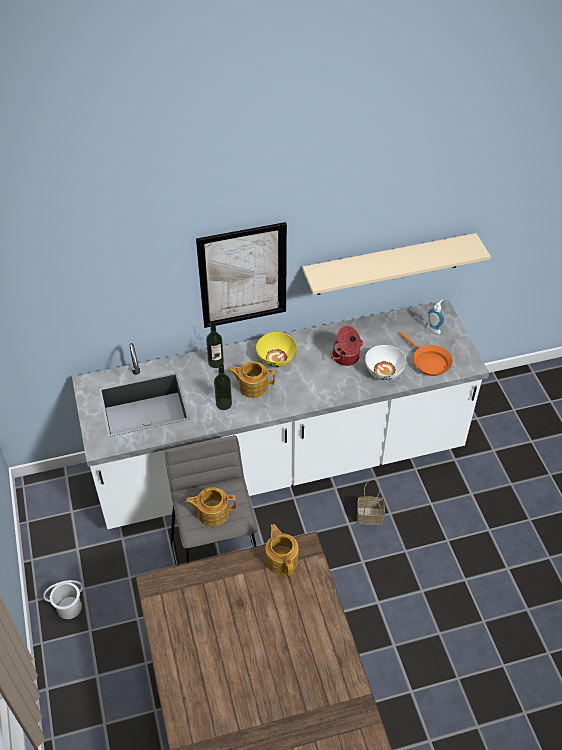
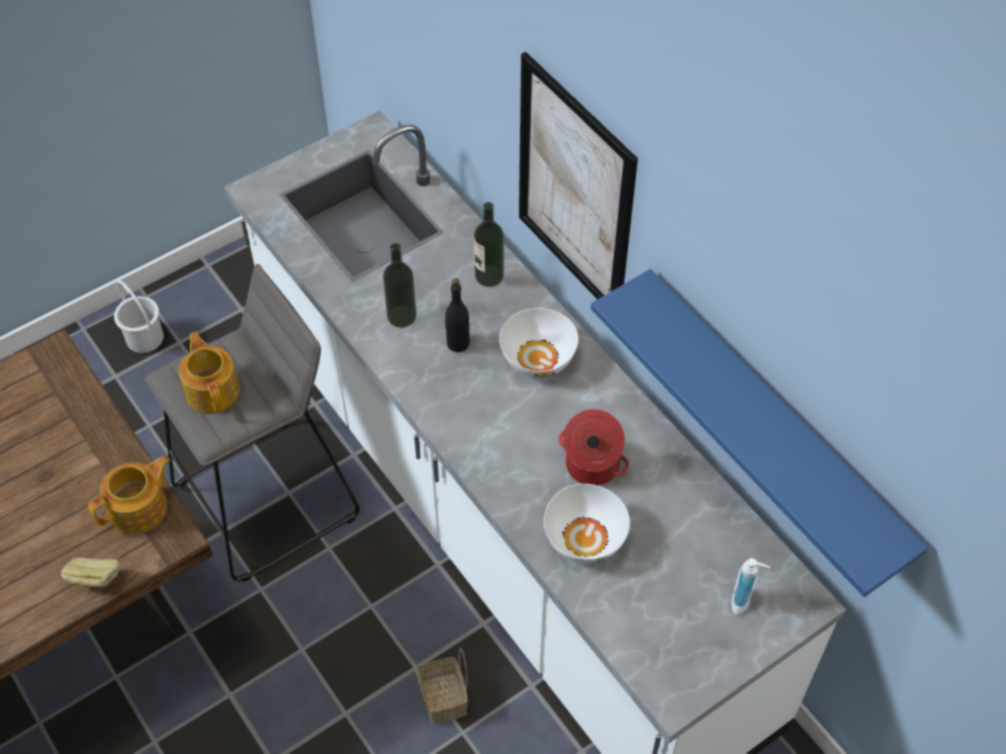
camera: 70 degrees right, 5 degrees up
teapot [228,362,275,398] -> black bottle [445,278,470,352]
yellow bowl [256,332,297,367] -> white bowl [499,308,578,377]
beige shelf [303,233,491,295] -> blue shelf [591,269,929,597]
orange frying pan [400,332,453,376] -> none
none -> bread [61,557,121,587]

